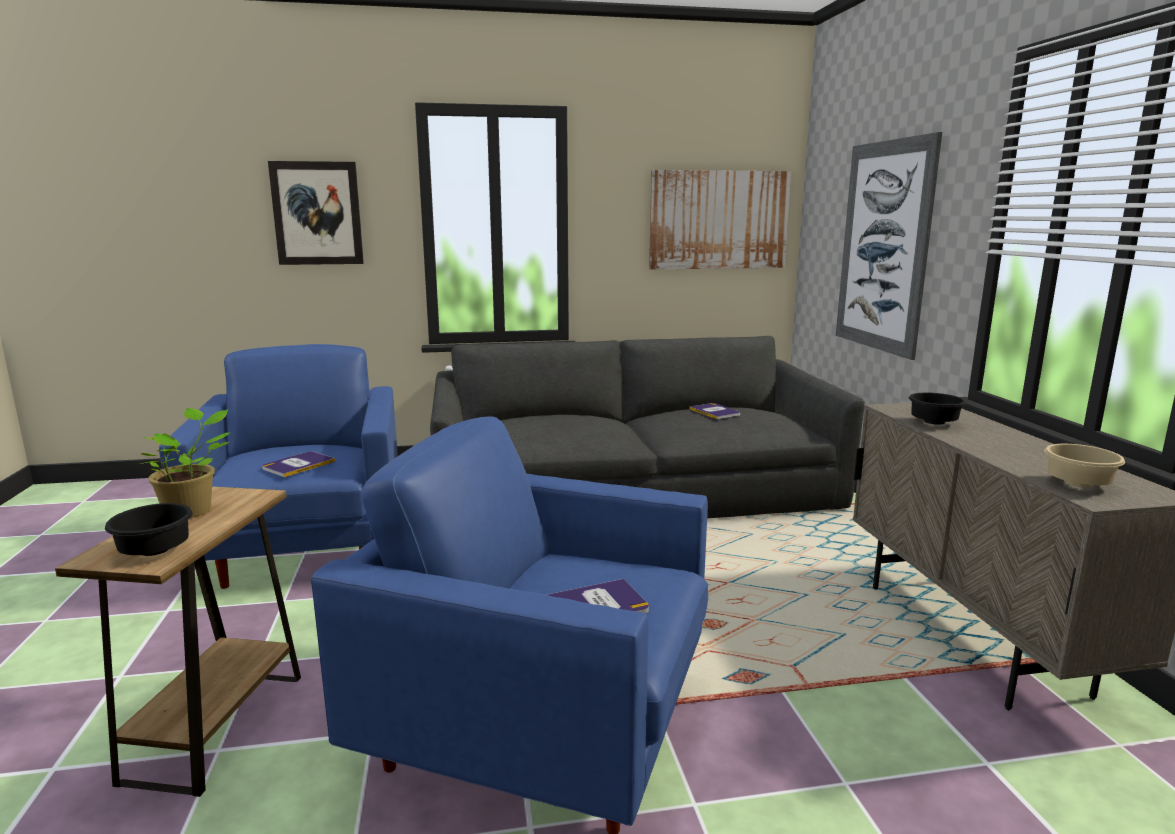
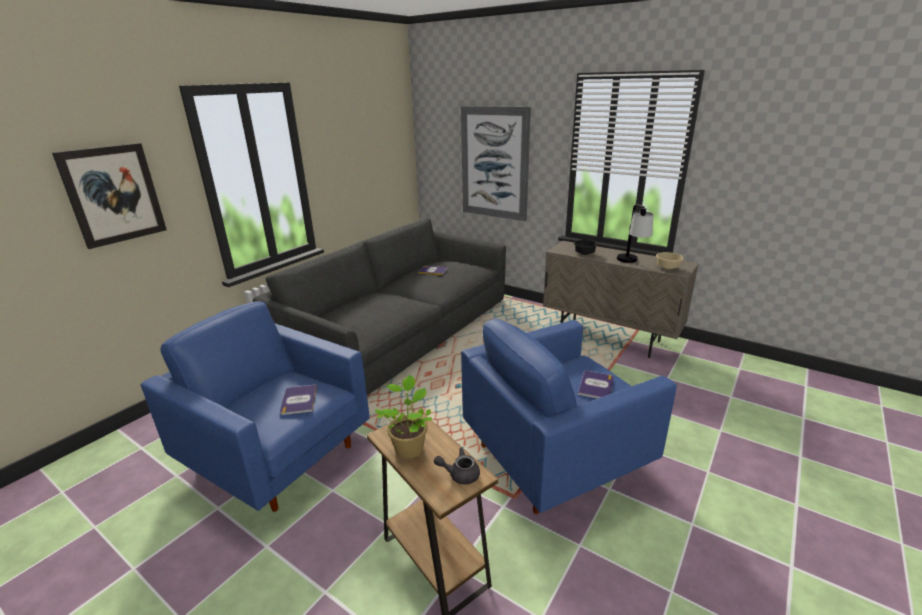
camera: 45 degrees left, 10 degrees up
black bowl [105,503,193,556] -> grey teapot [434,447,480,485]
picture [649,170,791,270] -> none
none -> table lamp [617,204,654,263]

